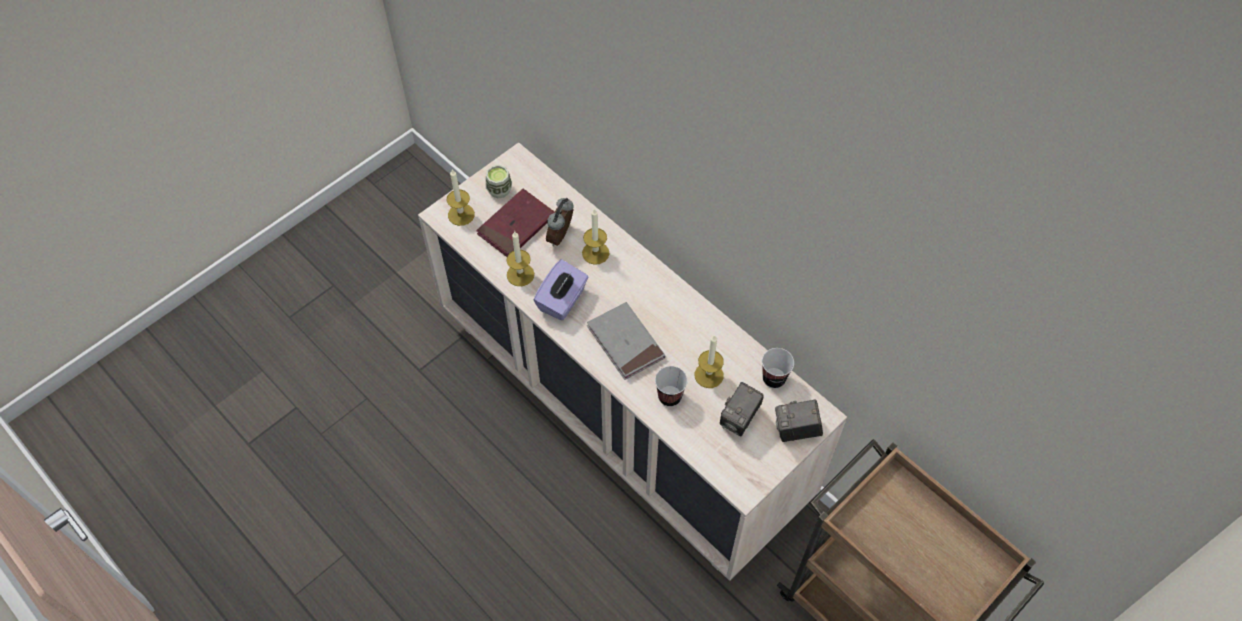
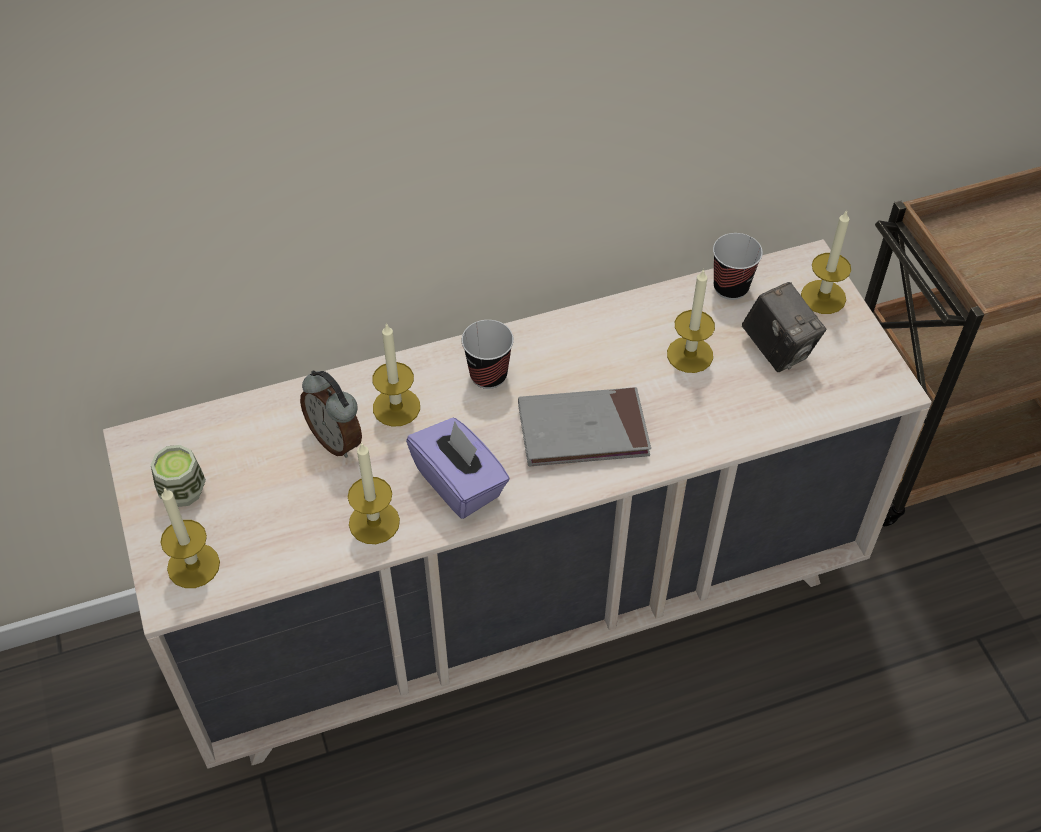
camera: 65 degrees left, 5 degrees down
red book [476,189,554,257] -> none
cup [655,366,688,407] -> cup moved to [462,320,514,389]
camera [775,399,823,442] -> candle [801,210,851,314]

